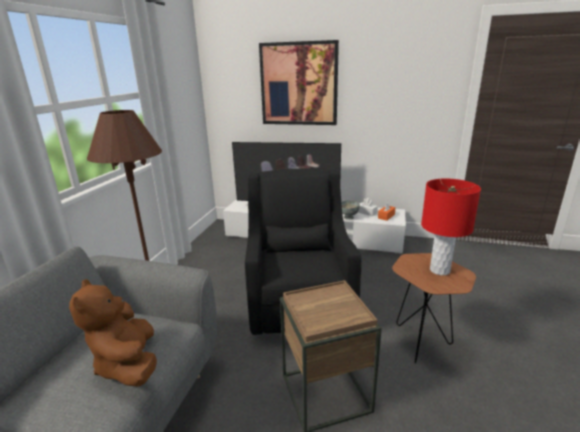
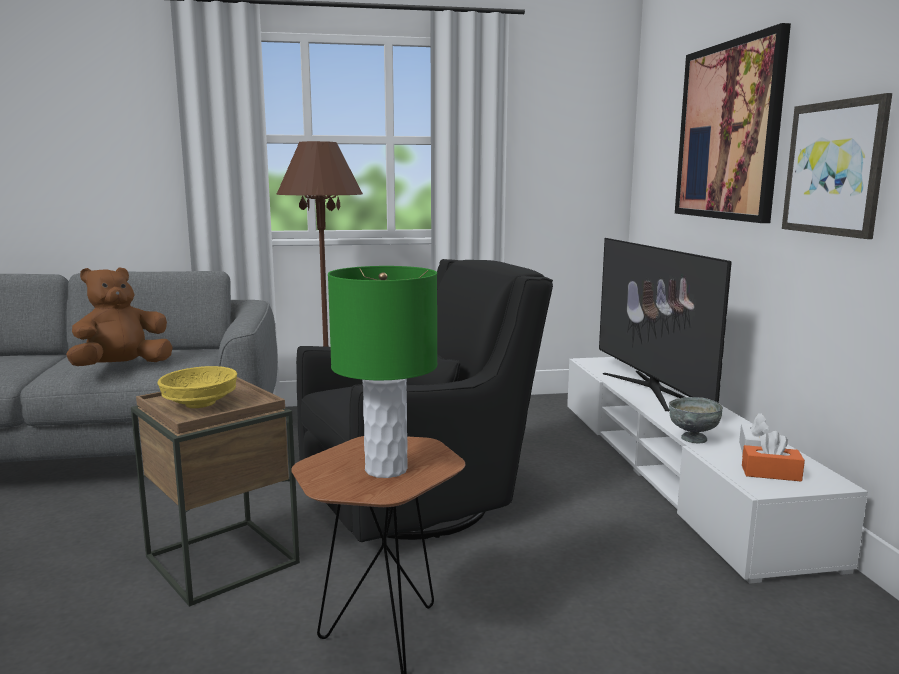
camera: 65 degrees right, 10 degrees down
red table lamp [421,179,481,275] -> green table lamp [328,266,437,478]
none -> yellow bowl [158,366,237,408]
none -> picture [782,93,892,239]

